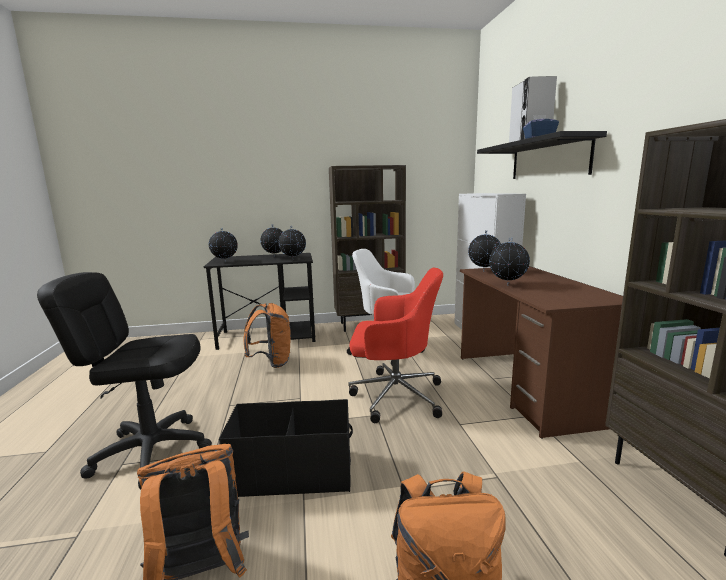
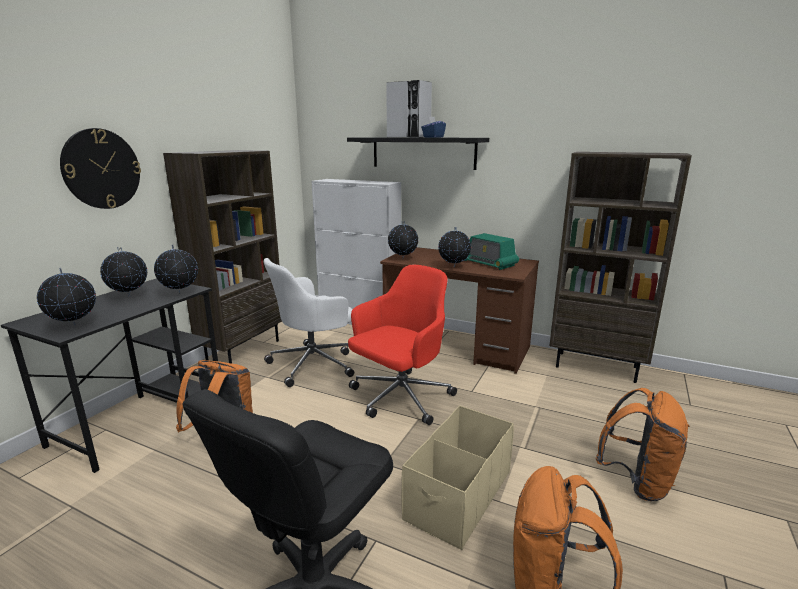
camera: 55 degrees left, 5 degrees up
black storage box [219,399,353,497] -> beige storage box [401,405,514,550]
none -> wall clock [60,128,141,209]
none -> radio [464,233,519,270]

